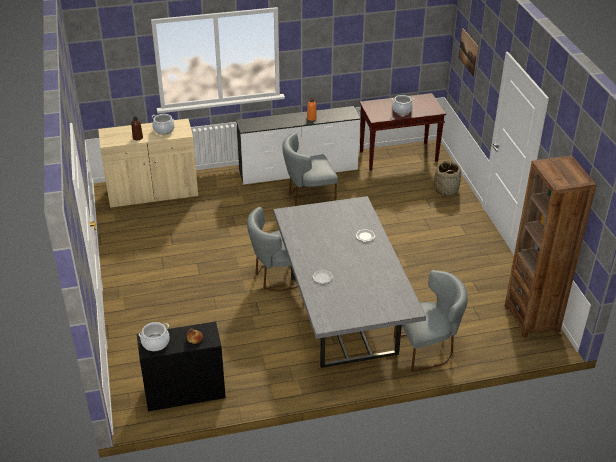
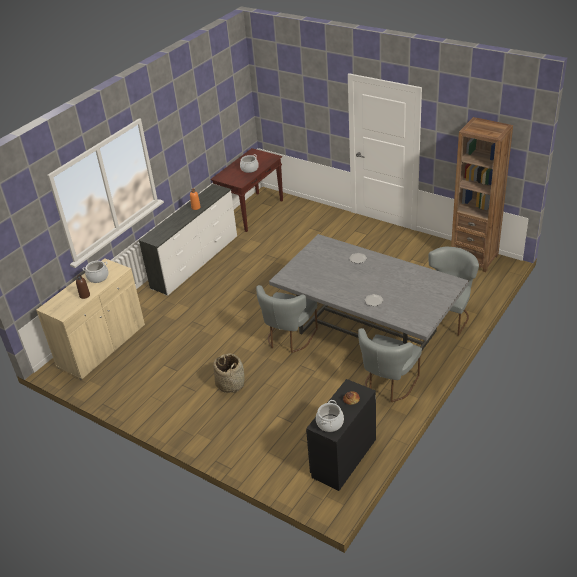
camera: 40 degrees left, 0 degrees up
grey chair [282,133,338,206] -> grey chair moved to [358,328,422,402]
basket [434,161,461,196] -> basket moved to [213,353,245,393]
picture [459,28,478,77] -> none

